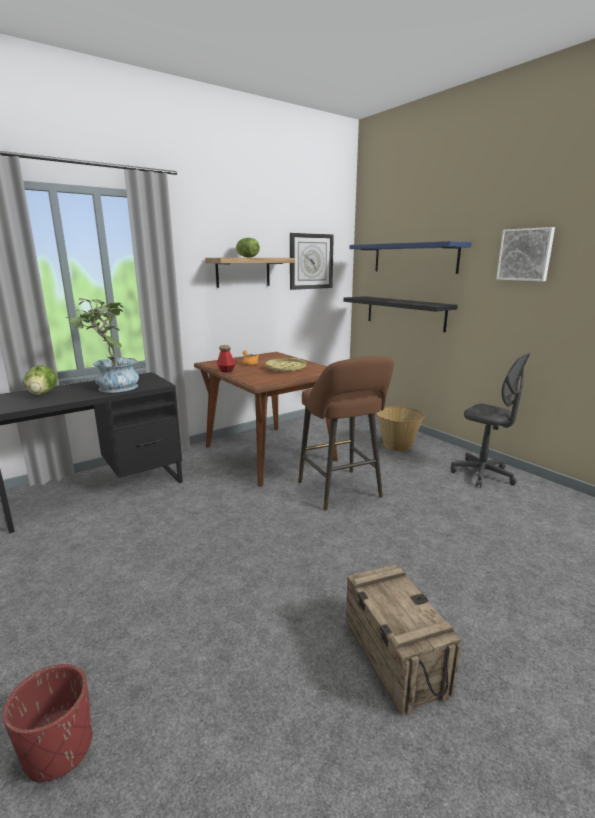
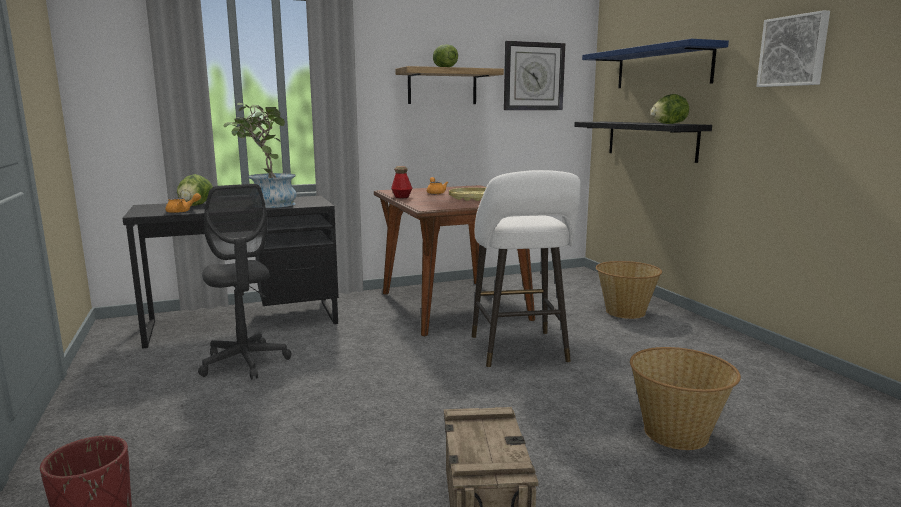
camera: 15 degrees right, 5 degrees down
brown stool [298,356,394,510] -> white stool [472,170,581,367]
grey office chair [451,353,531,488] -> grey office chair moved to [198,184,291,380]
none -> orange teapot [166,193,201,213]
none -> basket [630,347,741,450]
none -> lettuce [651,94,689,124]

